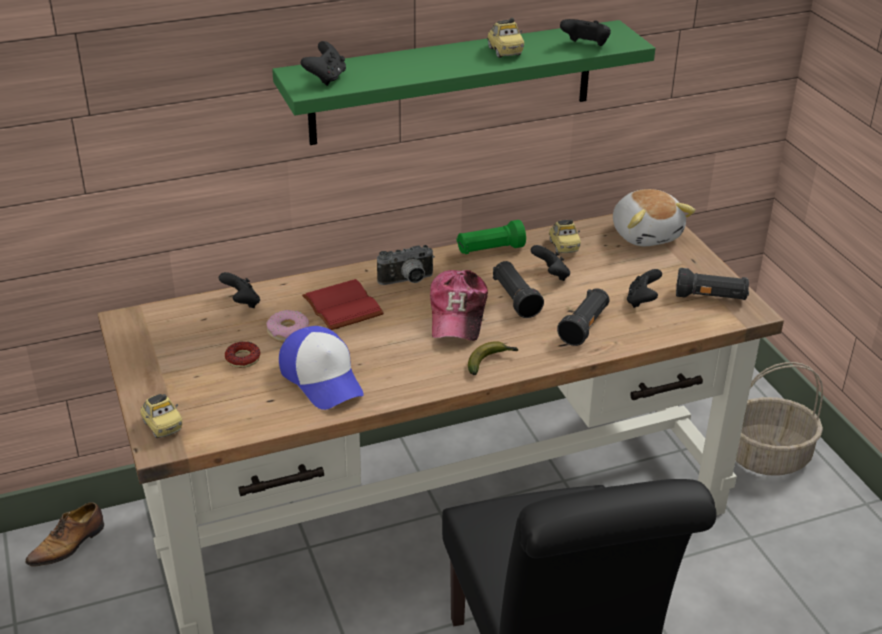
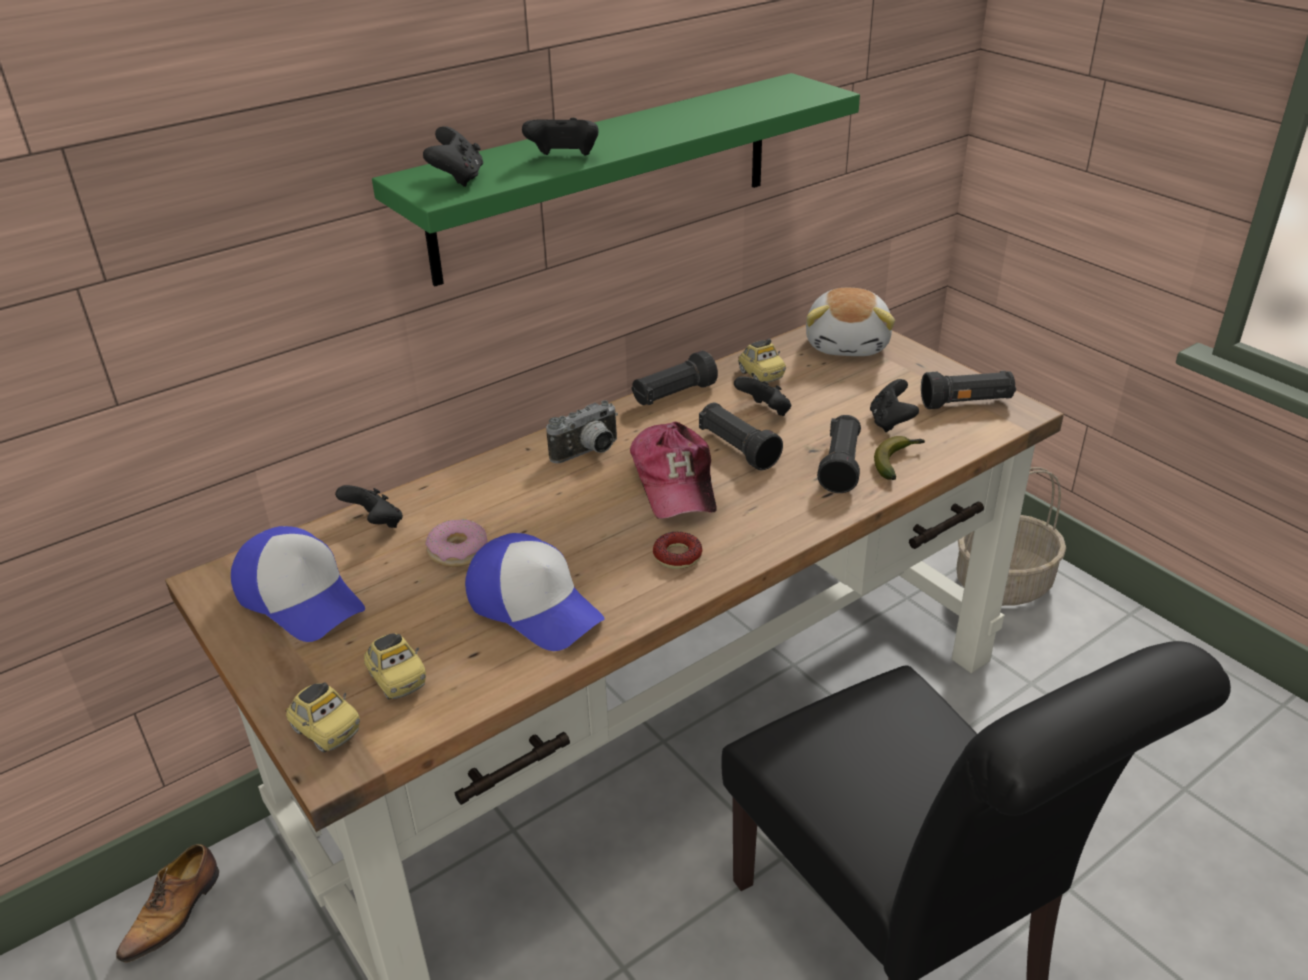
camera: 15 degrees left, 0 degrees up
donut [225,341,261,368] -> donut moved to [653,532,702,569]
red book [302,279,384,330] -> none
green flashlight [457,220,526,254] -> black flashlight [632,351,718,405]
banana [468,341,518,375] -> banana moved to [874,436,925,480]
toy car [487,17,524,58] -> toy car moved to [364,633,426,700]
black game controller [560,19,611,46] -> black game controller moved to [522,118,599,156]
plush toy [613,189,695,246] -> plush toy turned 45 degrees clockwise [806,288,895,356]
none -> cap [231,526,365,642]

